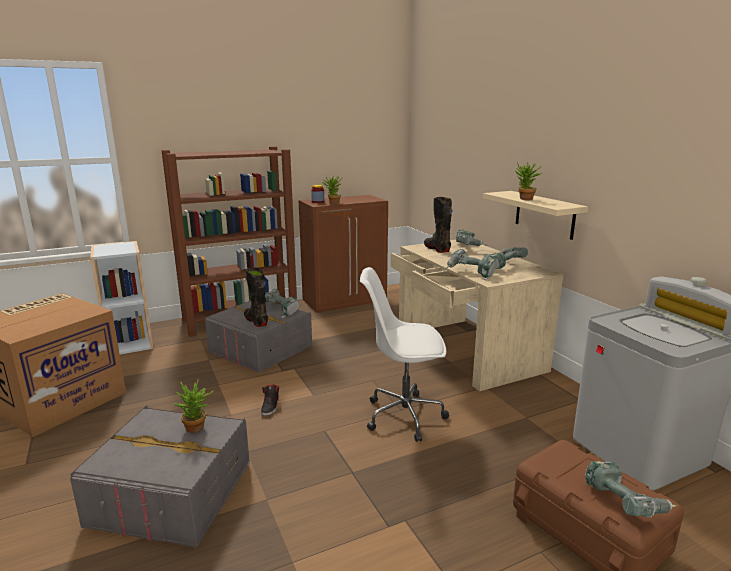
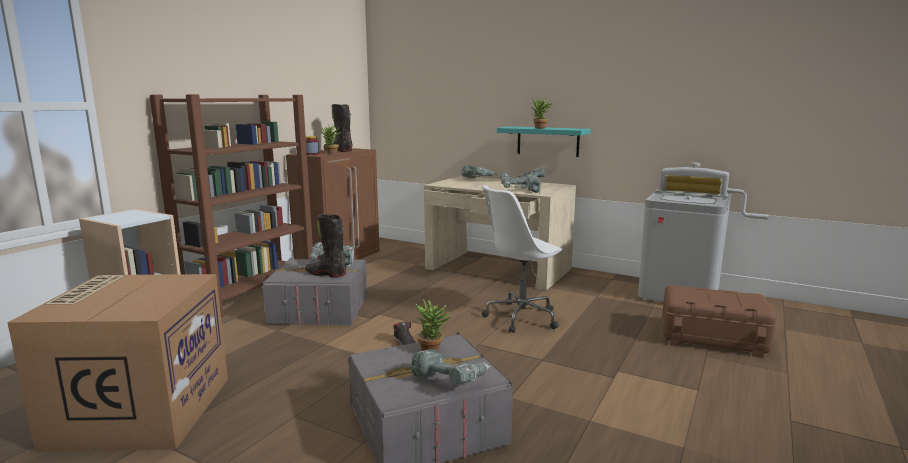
camera: 35 degrees left, 5 degrees down
black boot [424,197,453,253] -> black boot moved to [324,104,353,152]
beige shelf [483,191,588,240] -> turquoise shelf [497,126,591,157]
power drill [585,461,678,517] -> power drill moved to [411,349,490,385]

